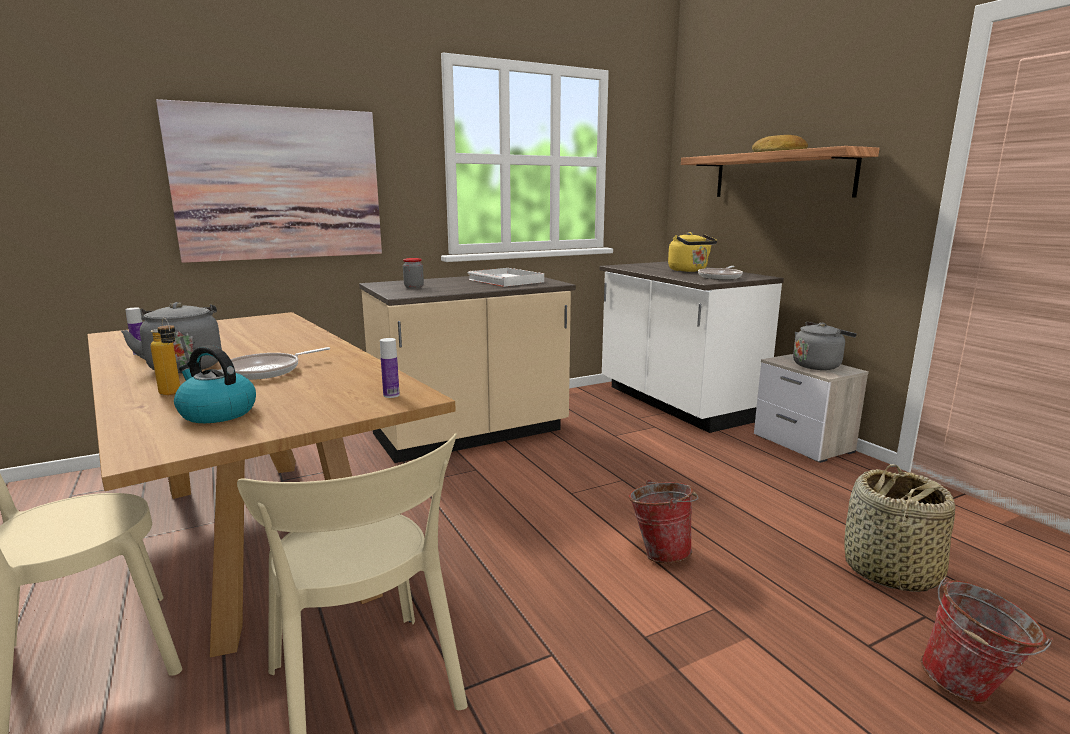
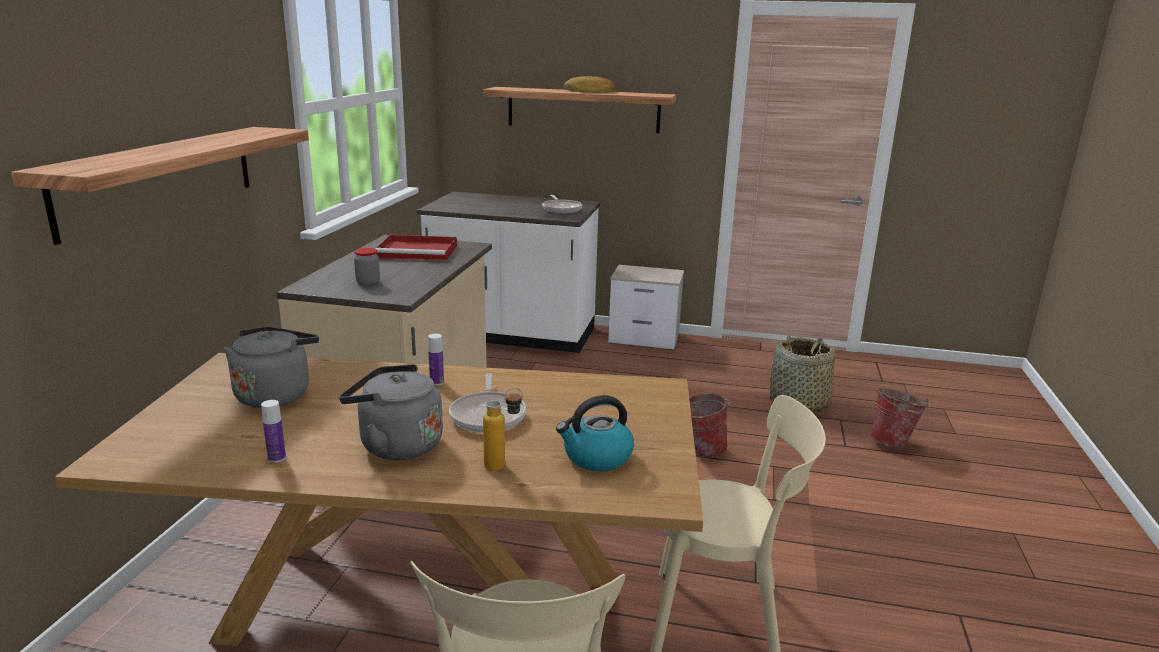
camera: 50 degrees left, 5 degrees up
picture [156,99,382,263] -> shelf [11,127,309,245]
bottle [380,338,400,398] -> bottle moved to [428,334,444,386]
white tray [468,268,544,287] -> red tray [375,235,457,261]
yellow kettle [668,232,717,272] -> none
grey kettle [793,322,857,370] -> grey kettle moved to [224,326,319,408]

